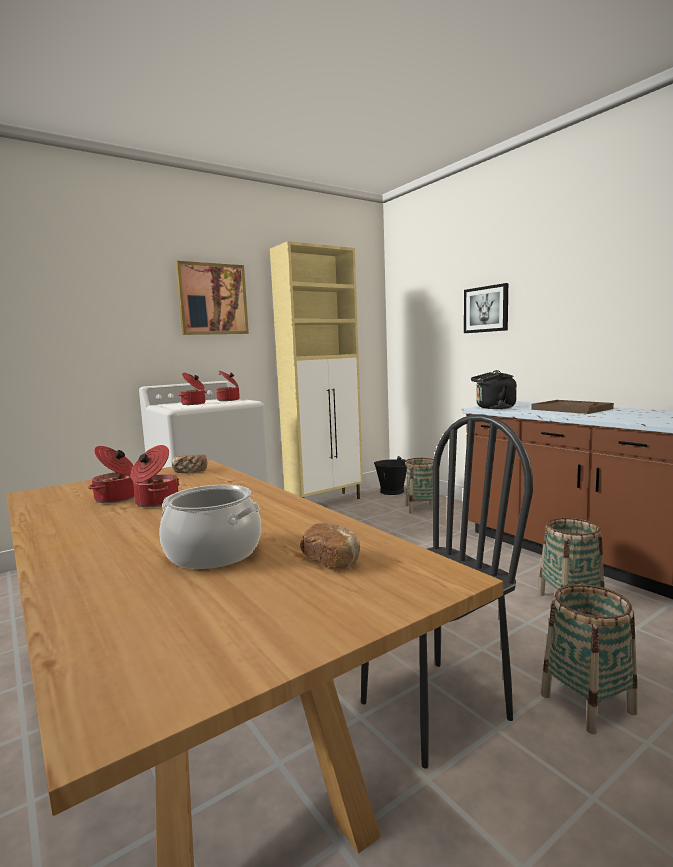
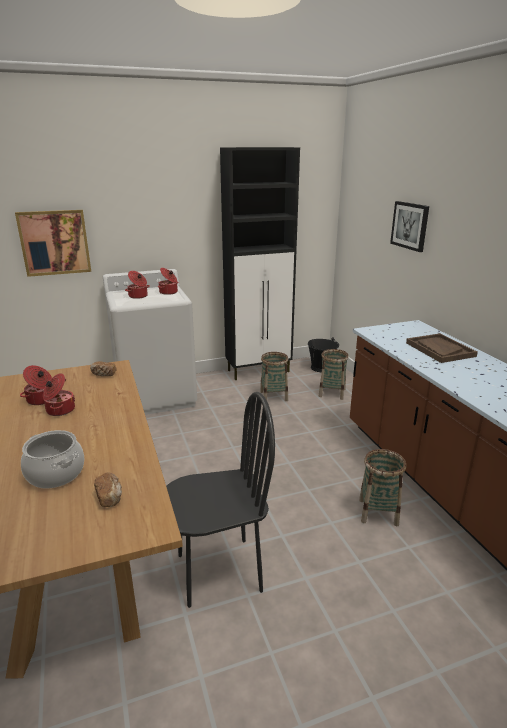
camera: 15 degrees right, 15 degrees up
picture [176,261,249,335] -> picture moved to [15,210,91,277]
beige cabinet [270,241,363,499] -> black cabinet [220,147,300,380]
black kettle [471,370,517,409] -> none
basket [541,584,638,734] -> basket moved to [260,352,288,401]

